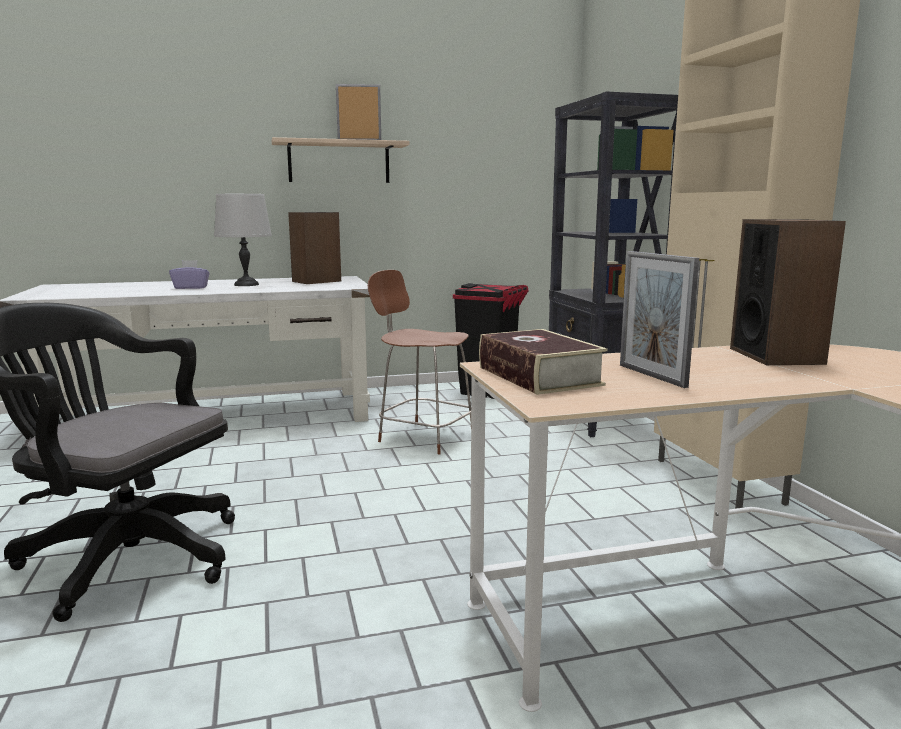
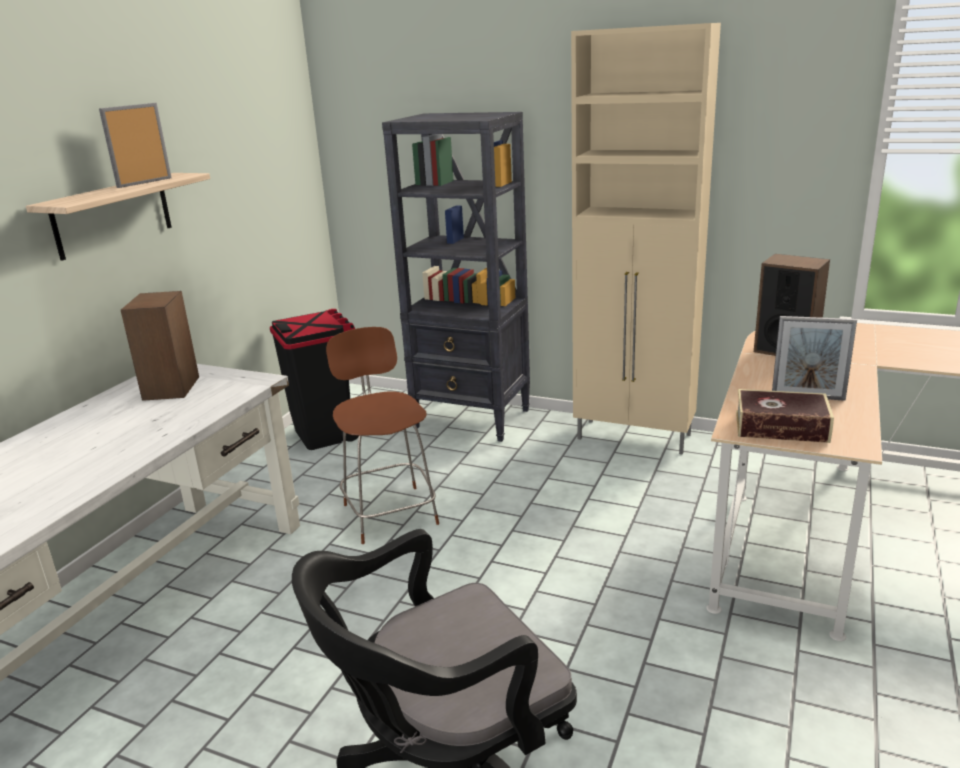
camera: 50 degrees left, 10 degrees up
purple tissue box [169,260,210,289] -> none
grey table lamp [214,194,272,286] -> none
brown chair [368,270,471,454] -> brown chair turned 90 degrees clockwise [326,327,439,544]

